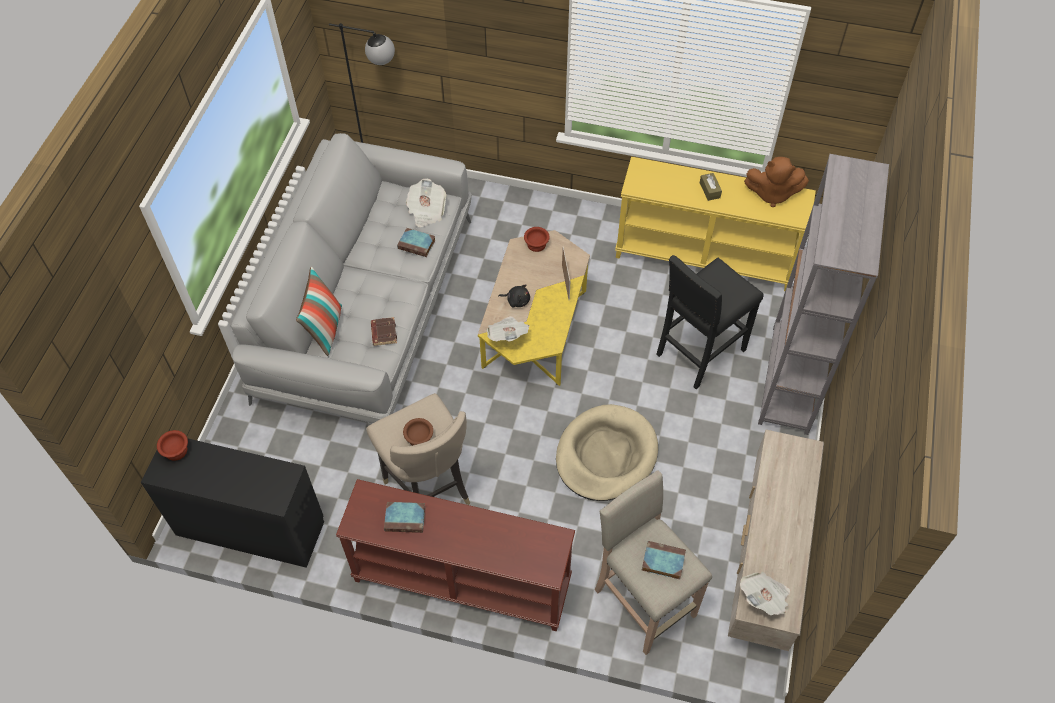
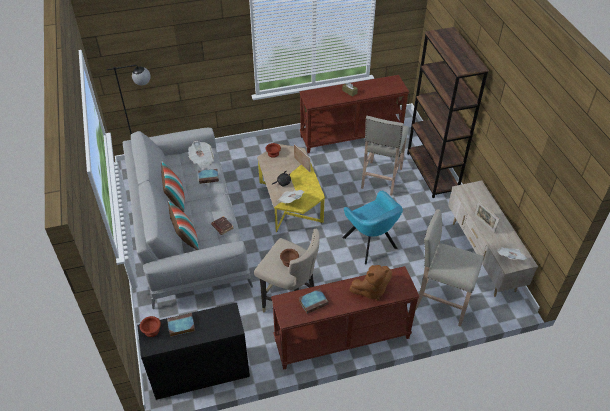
camera: 30 degrees left, 10 degrees down
beige dog bed [556,404,658,501] -> turquoise armchair [342,191,403,265]
yellow console table [615,157,816,291] -> brown console table [299,75,409,153]
book [642,541,686,579] -> book moved to [167,313,195,337]
black stool [656,255,764,389] -> beige stool [361,116,409,195]
brown plush toy [744,157,809,207] -> brown plush toy moved to [349,265,392,301]
grey bookcase [758,154,889,435] -> brown bookcase [407,27,489,198]
none -> pillow [161,161,185,212]
none -> picture frame [474,201,499,233]

